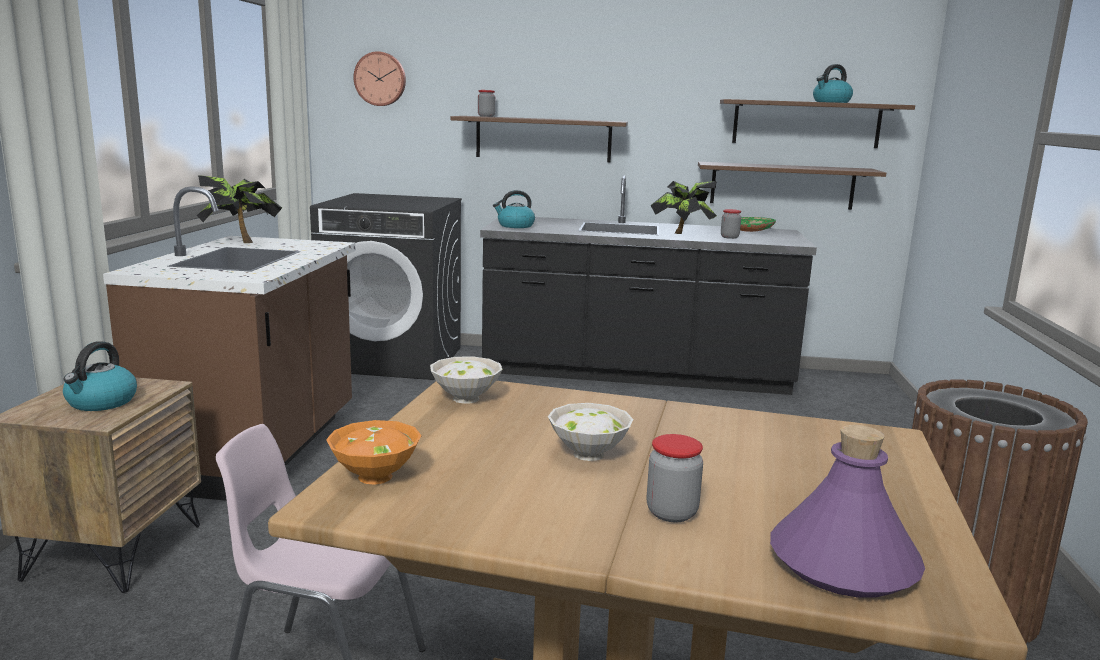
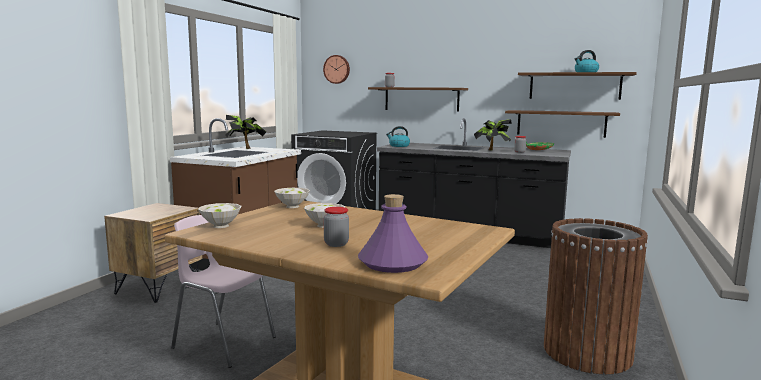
camera: 15 degrees right, 5 degrees down
kettle [63,341,137,411] -> none
orange bowl [326,420,422,484] -> white bowl [198,203,241,228]

